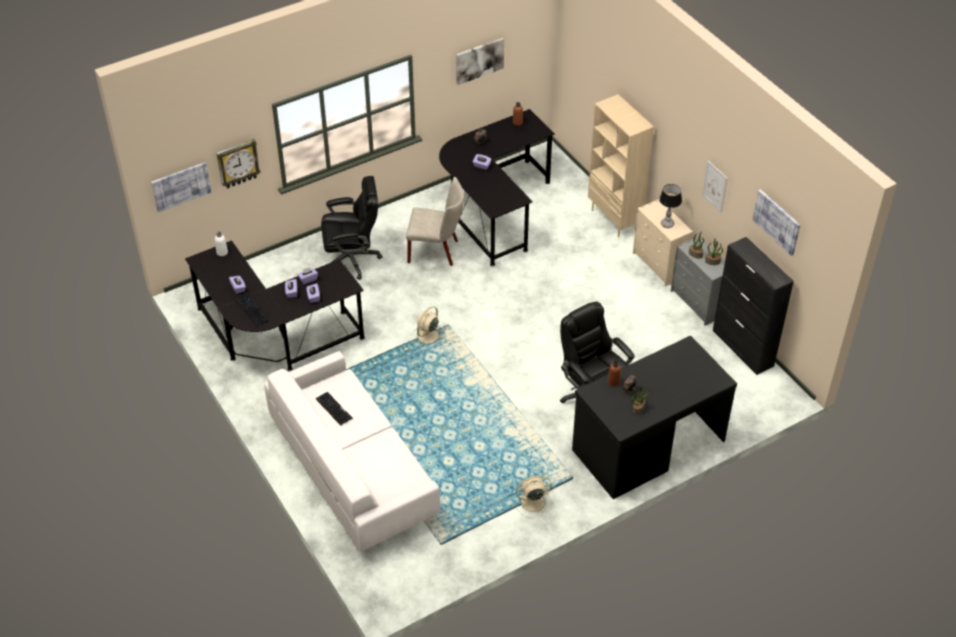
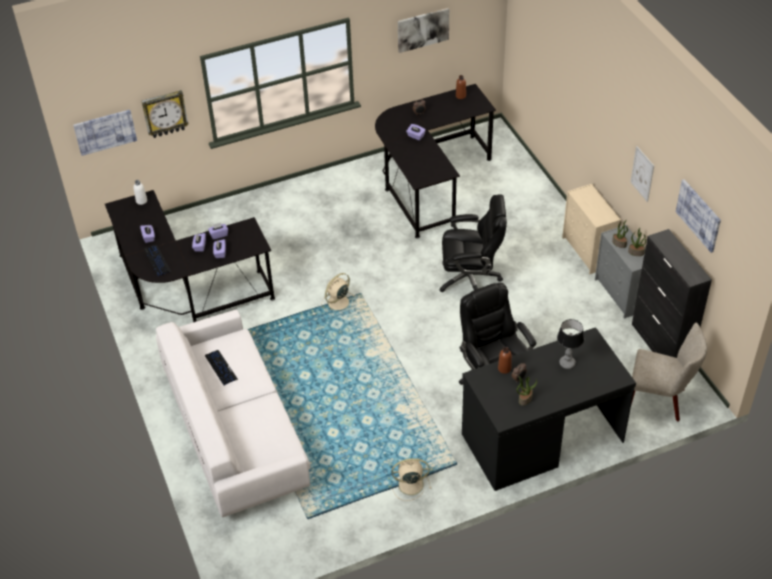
camera: 10 degrees right, 0 degrees up
black office chair [321,176,382,280] -> black office chair moved to [440,194,507,292]
beige chair [406,177,464,266] -> beige chair moved to [631,323,707,421]
beige bookcase [588,94,654,237] -> none
table lamp [659,184,682,228] -> table lamp moved to [557,319,584,369]

